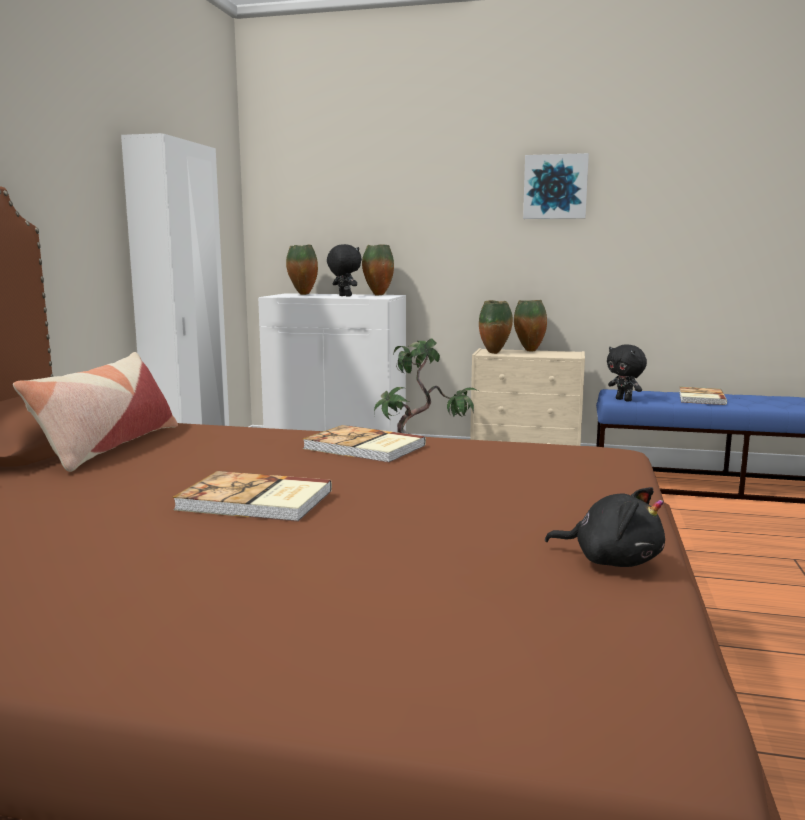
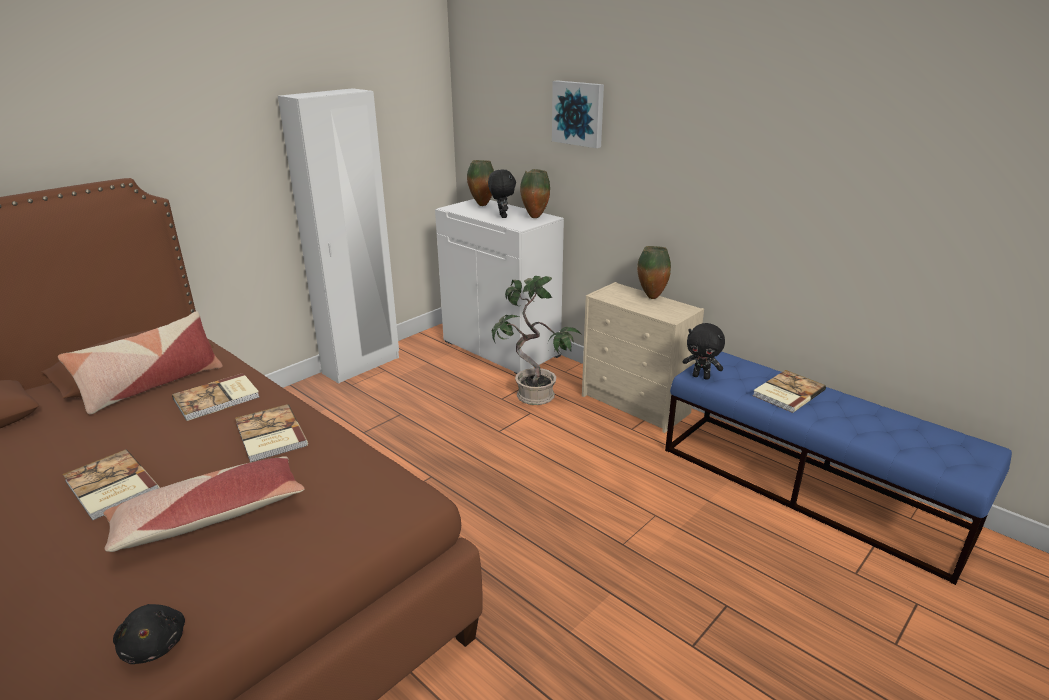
camera: 30 degrees right, 15 degrees up
vase [479,300,513,354] -> none
picture [523,153,589,219] -> picture moved to [552,80,604,148]
black plush toy [607,345,647,402] -> black plush toy turned 60 degrees counterclockwise [683,323,725,380]
none -> pillow [103,456,305,552]
none -> book [172,373,260,421]

